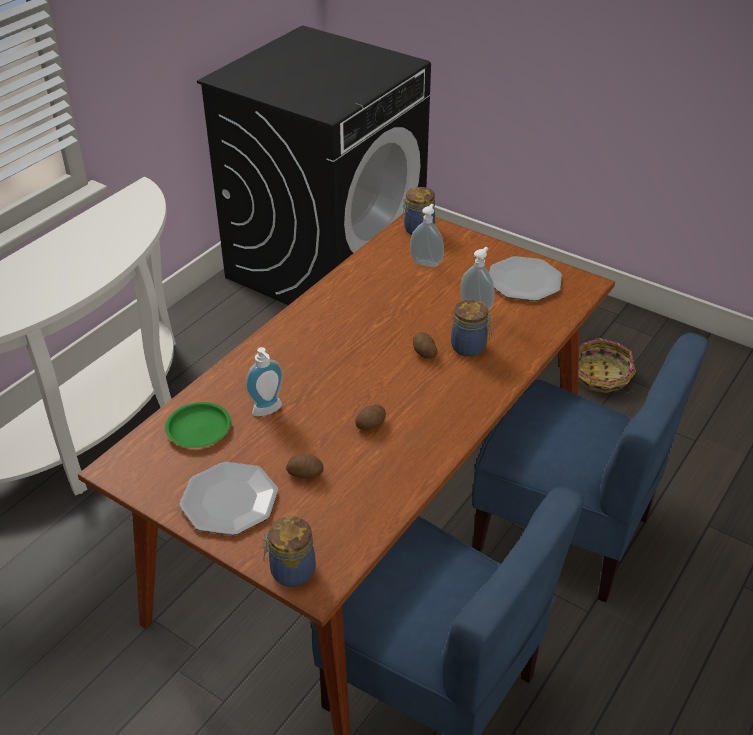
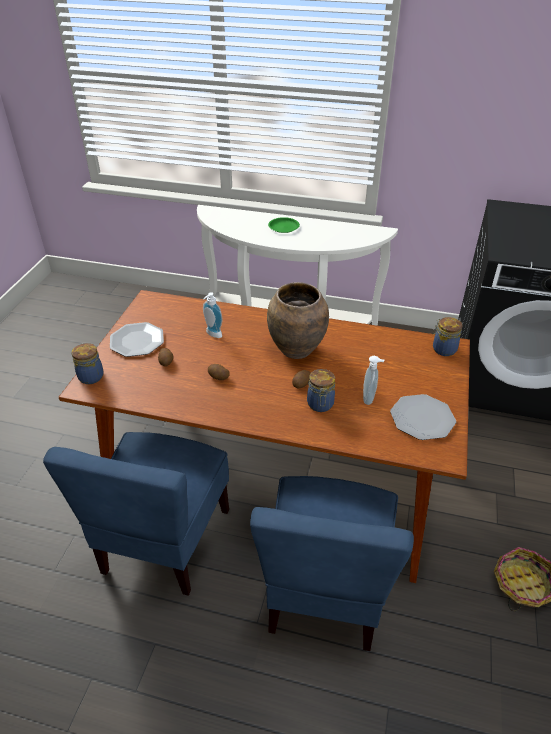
camera: 70 degrees right, 0 degrees up
green plate [165,402,231,448] -> green plate moved to [268,217,300,233]
soap dispenser [410,204,444,267] -> none
none -> brown vase [267,282,329,359]

